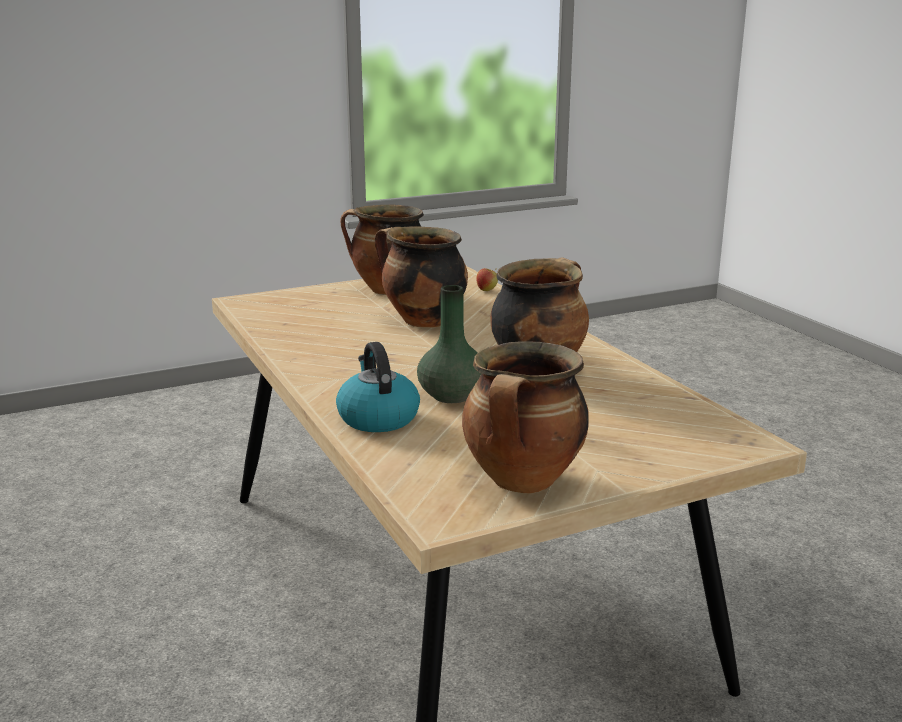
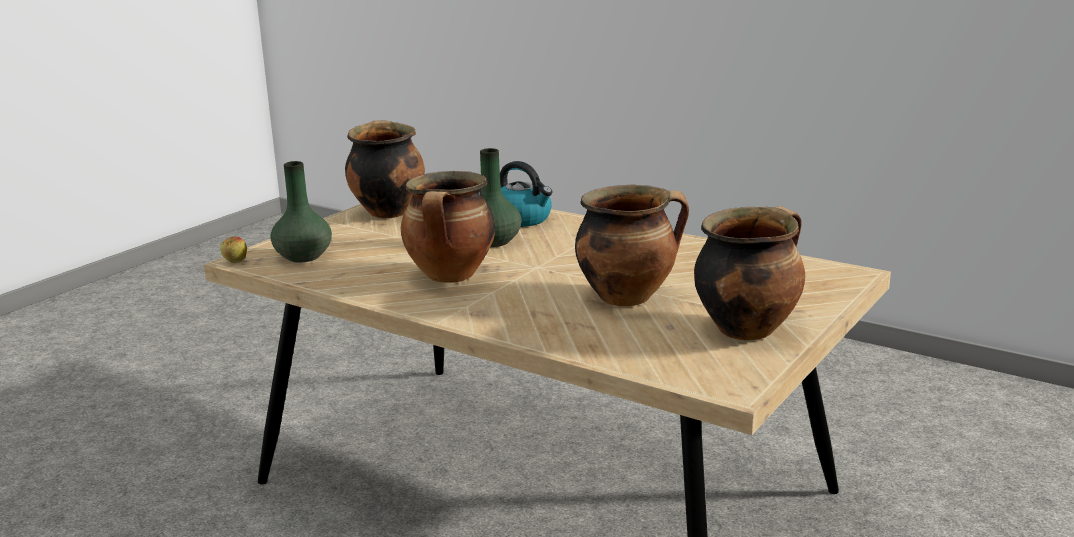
camera: 150 degrees right, 0 degrees up
apple [476,268,498,291] -> apple moved to [220,237,247,263]
none -> green vase [271,161,332,263]

